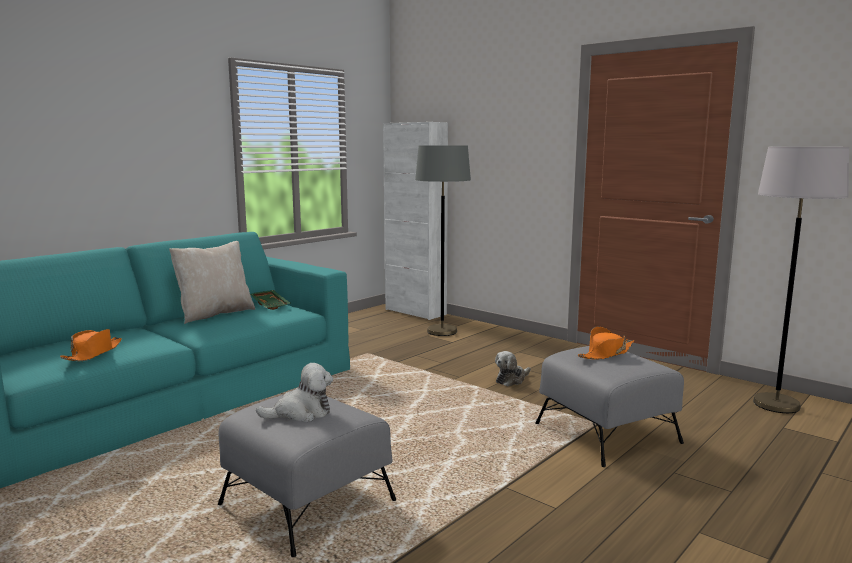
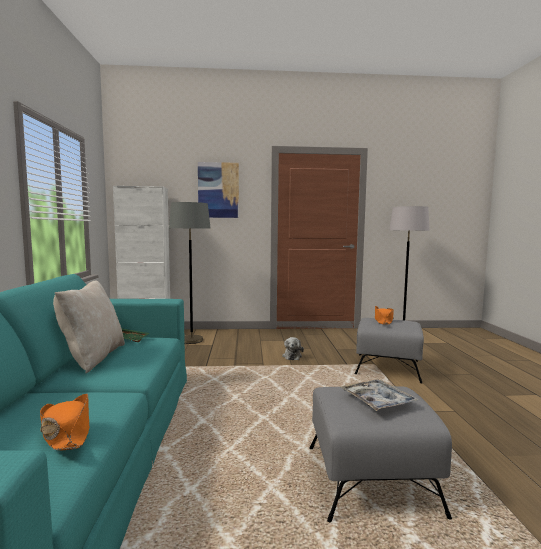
camera: 45 degrees left, 5 degrees down
plush toy [256,363,333,422] -> tray [340,379,418,411]
none -> picture [198,162,239,218]

